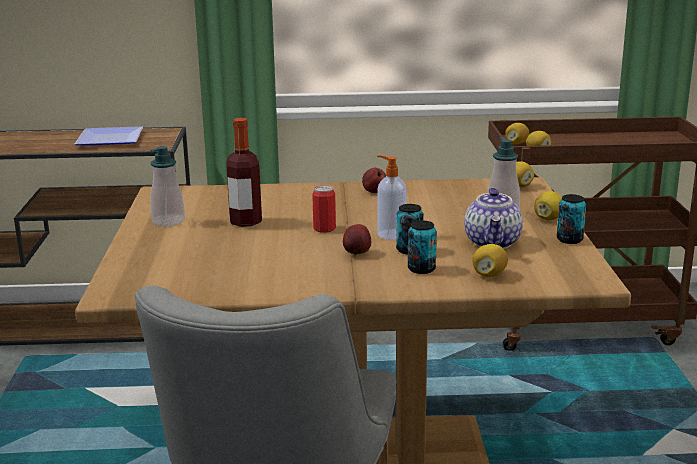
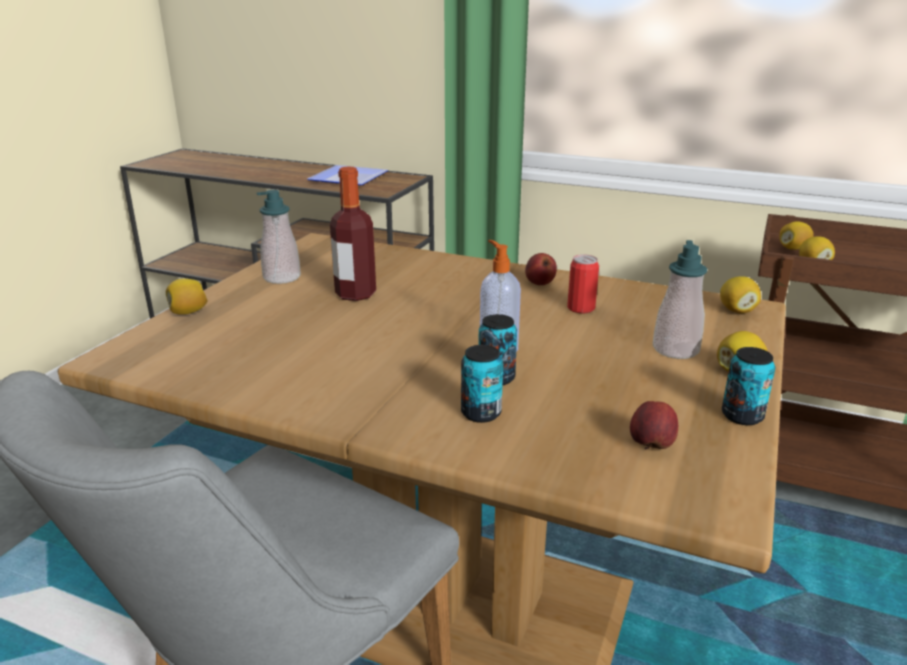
camera: 25 degrees right, 5 degrees up
can [312,185,336,233] -> can moved to [567,254,599,314]
apple [343,224,371,255] -> apple moved to [630,401,678,449]
teapot [464,188,523,249] -> none
lemon [472,244,508,277] -> lemon moved to [166,279,208,315]

